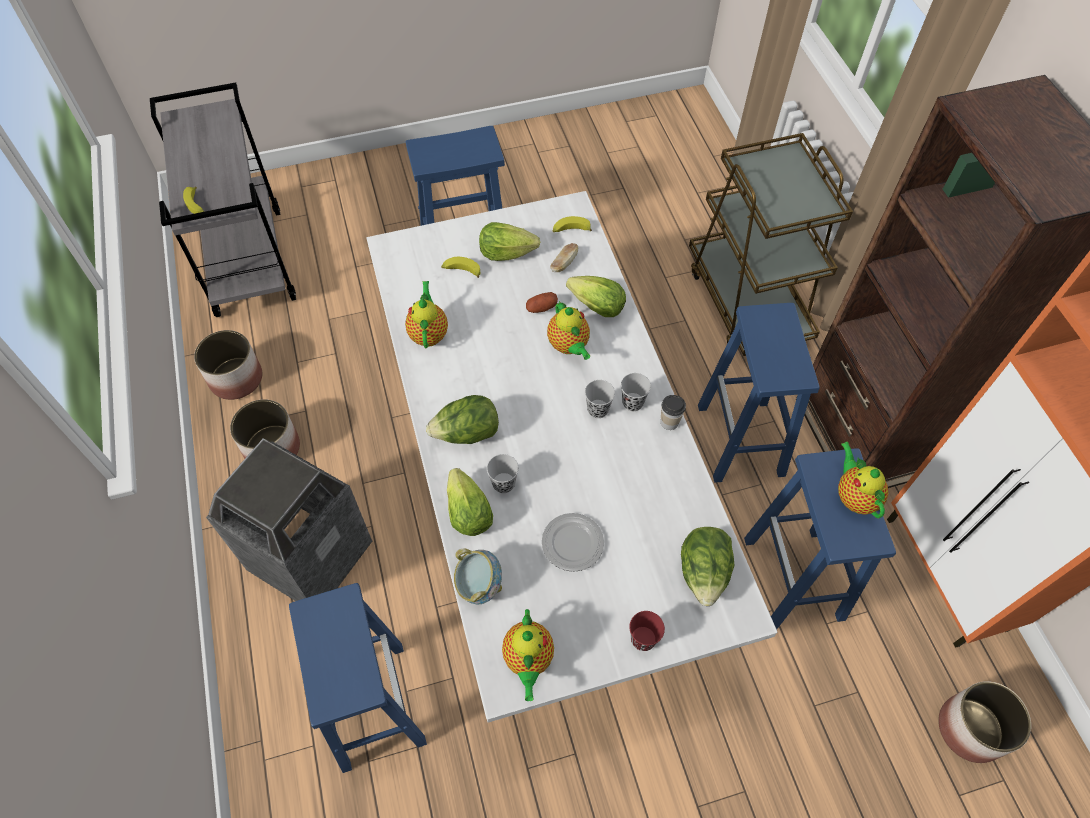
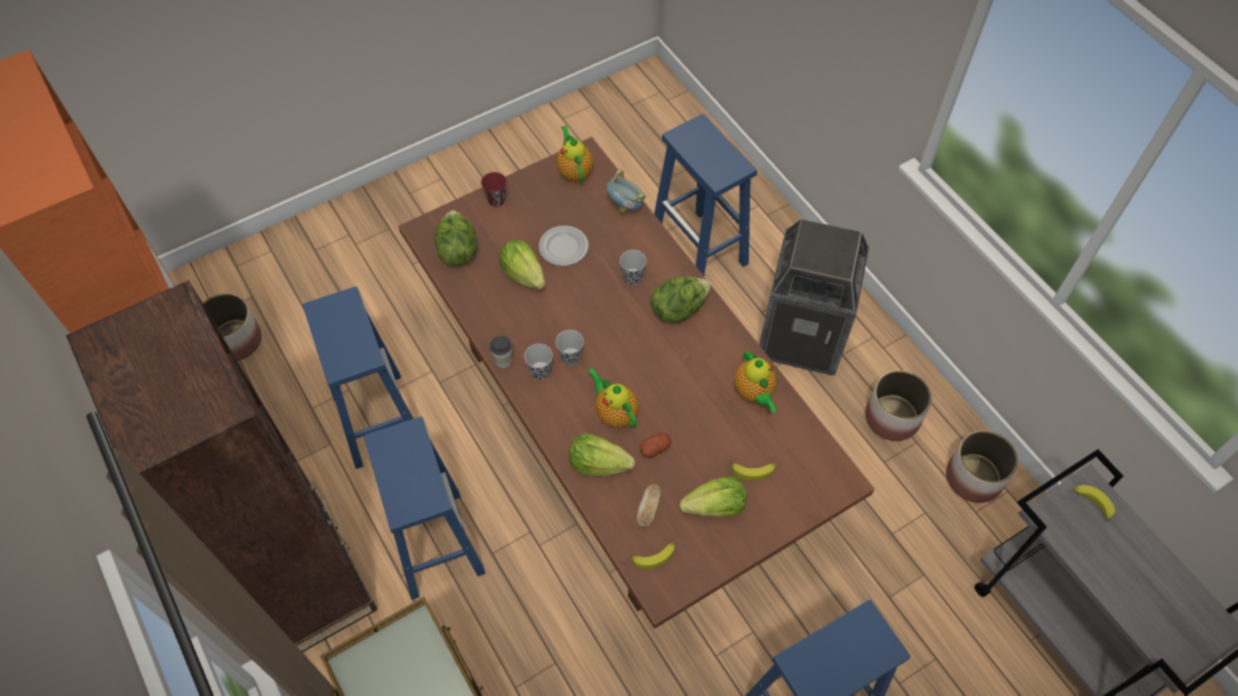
camera: 165 degrees right, 0 degrees up
white dining table [366,191,777,722] -> brown dining table [399,137,875,629]
lettuce [447,468,493,536] -> lettuce moved to [499,240,545,290]
teapot [838,441,888,518] -> none

